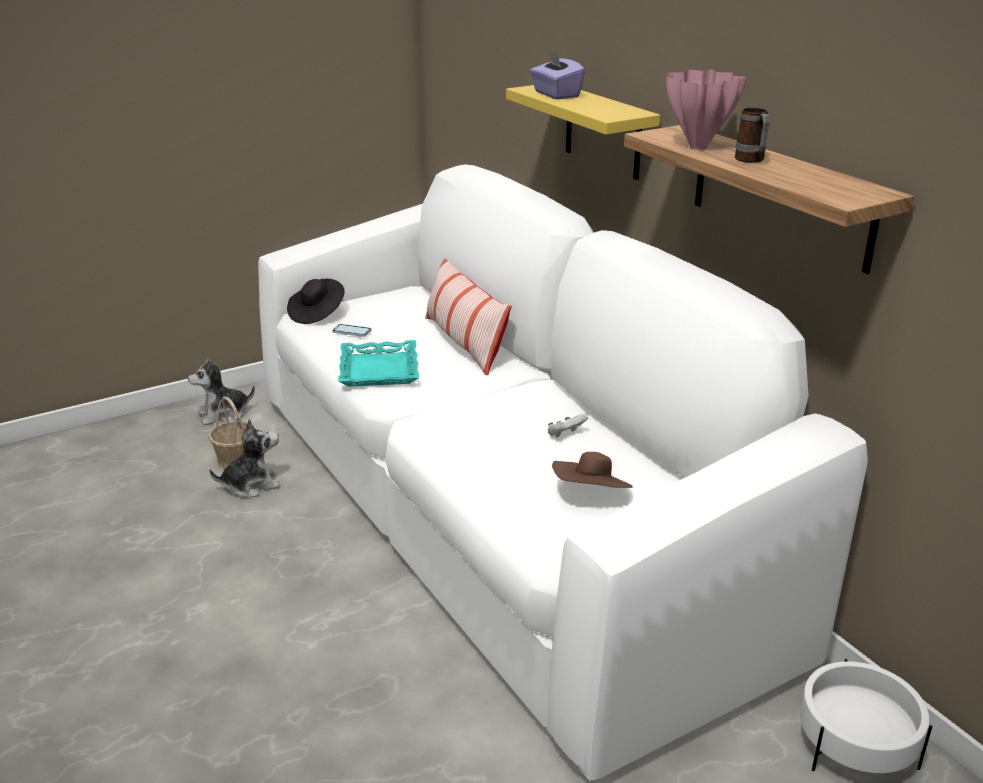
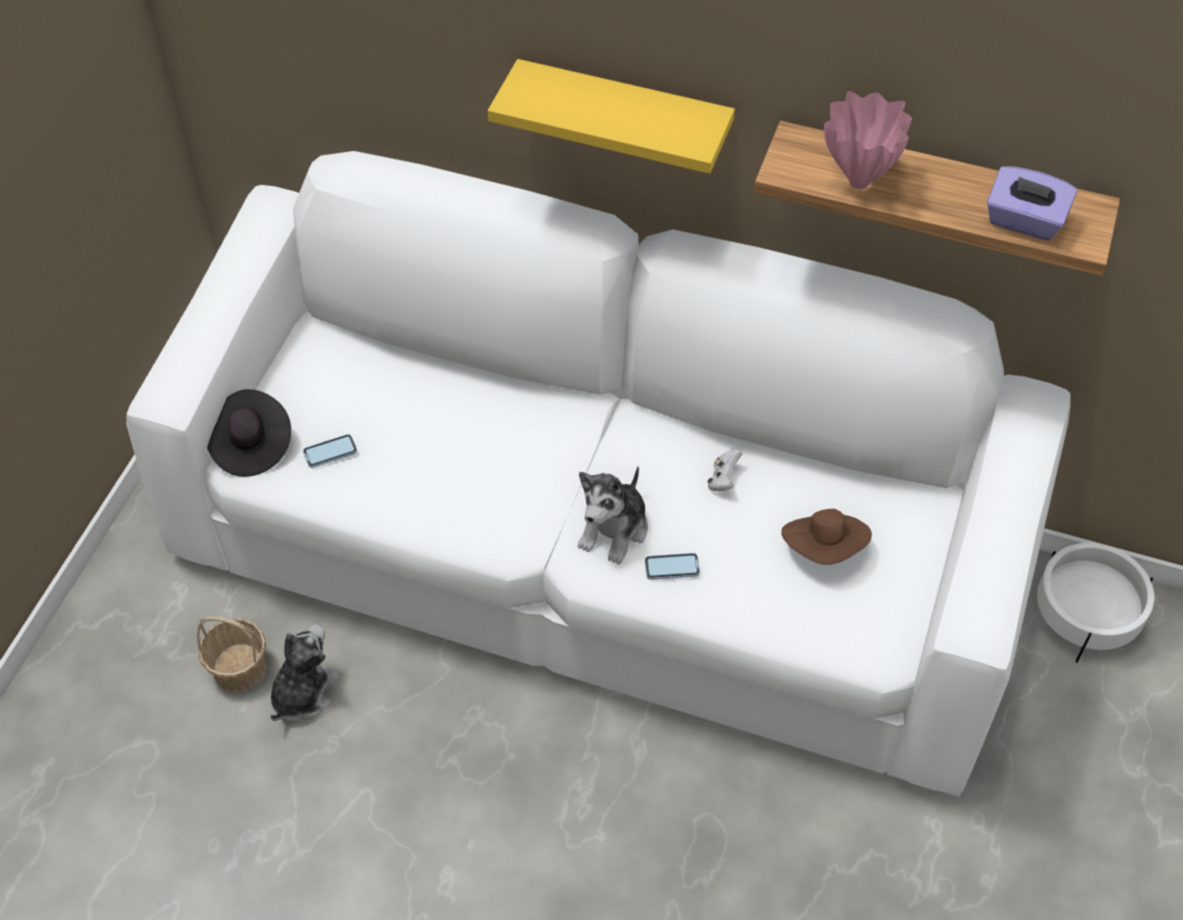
camera: 40 degrees left, 25 degrees up
plush toy [187,358,255,426] -> plush toy moved to [578,466,648,565]
turquoise tray [338,340,419,387] -> none
pillow [425,258,512,375] -> none
purple tissue box [530,49,585,100] -> purple tissue box moved to [987,166,1077,241]
mug [735,108,769,163] -> none
none -> phone [645,553,700,580]

